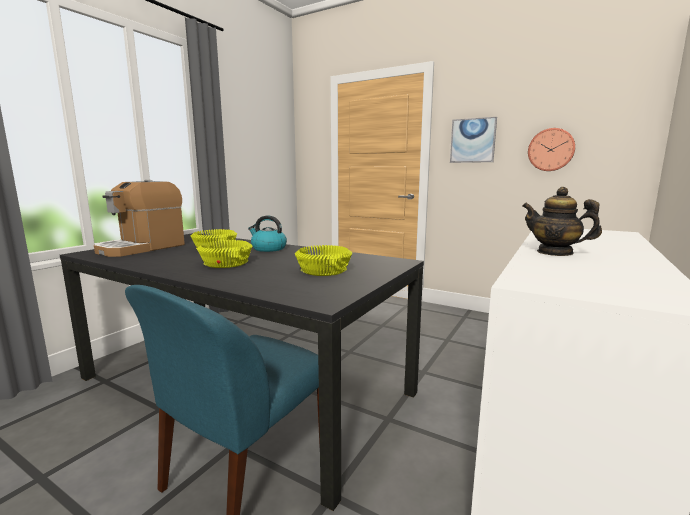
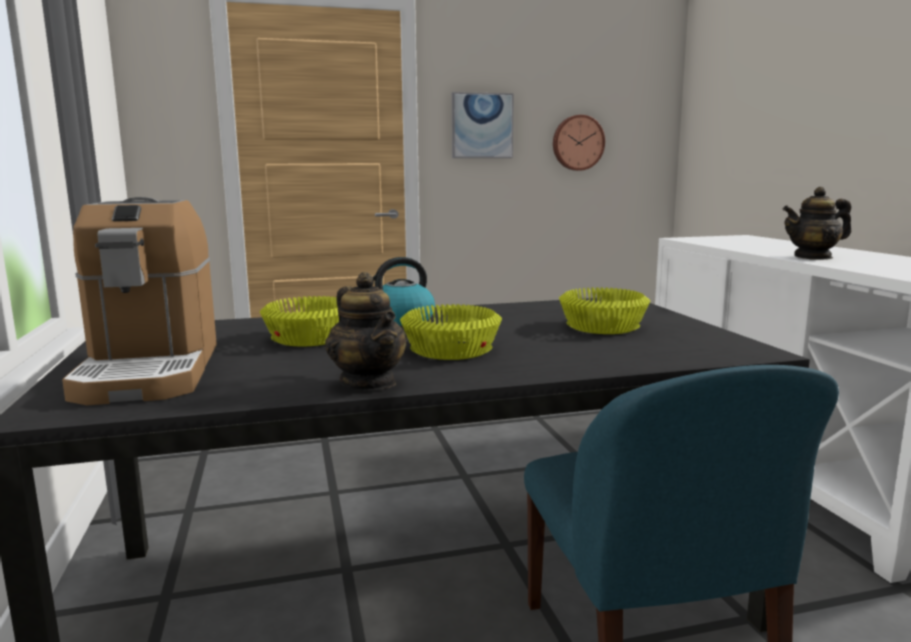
camera: 45 degrees left, 0 degrees up
none -> teapot [325,272,407,390]

